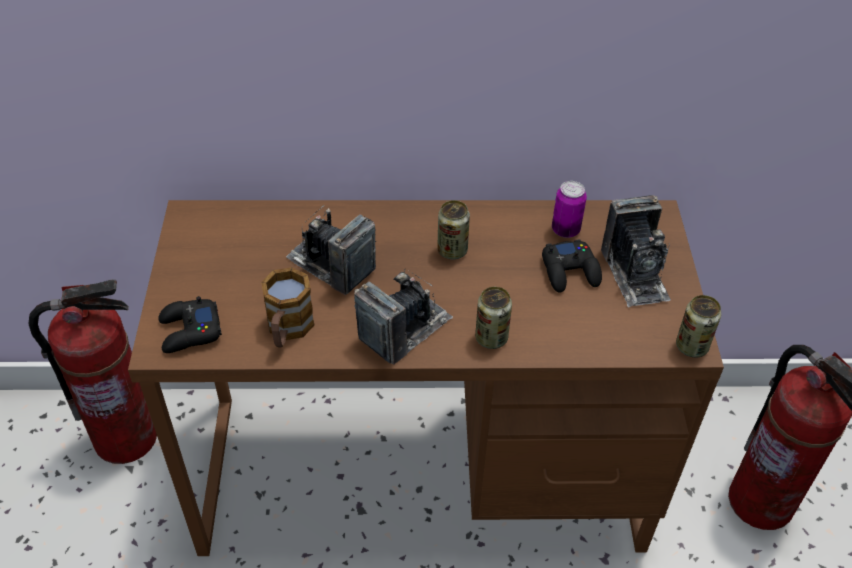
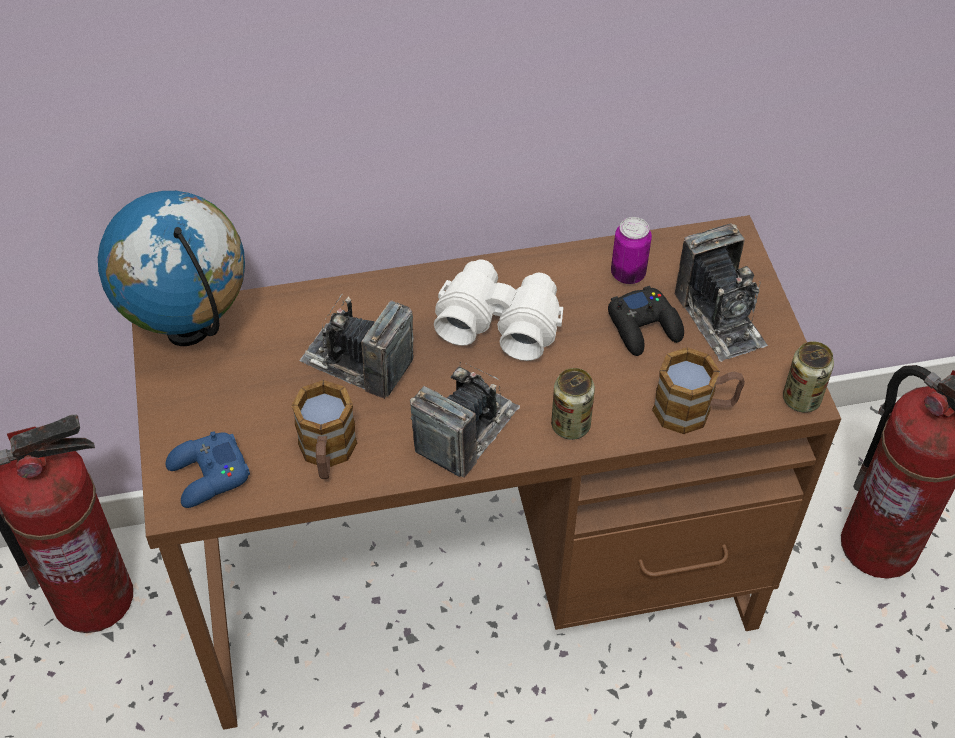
camera: 10 degrees left, 5 degrees up
black game controller [158,296,222,353] -> blue game controller [166,431,250,508]
can [437,200,470,260] -> white binoculars [434,259,563,361]
none -> globe [98,191,245,346]
none -> mug [652,347,745,434]

